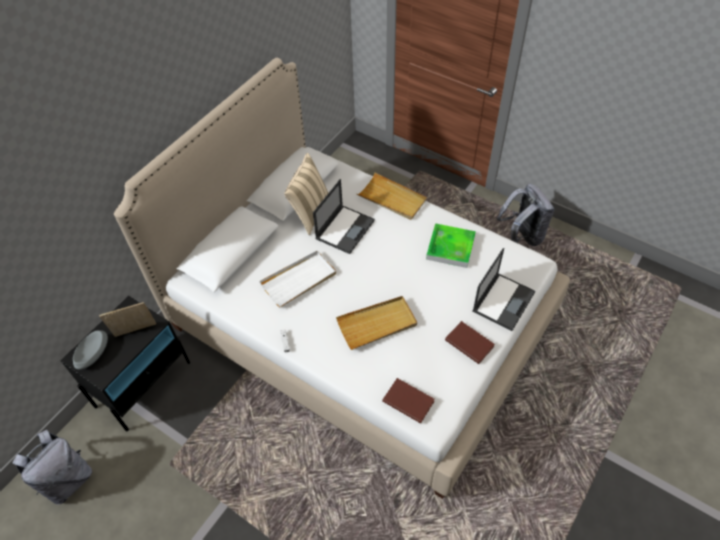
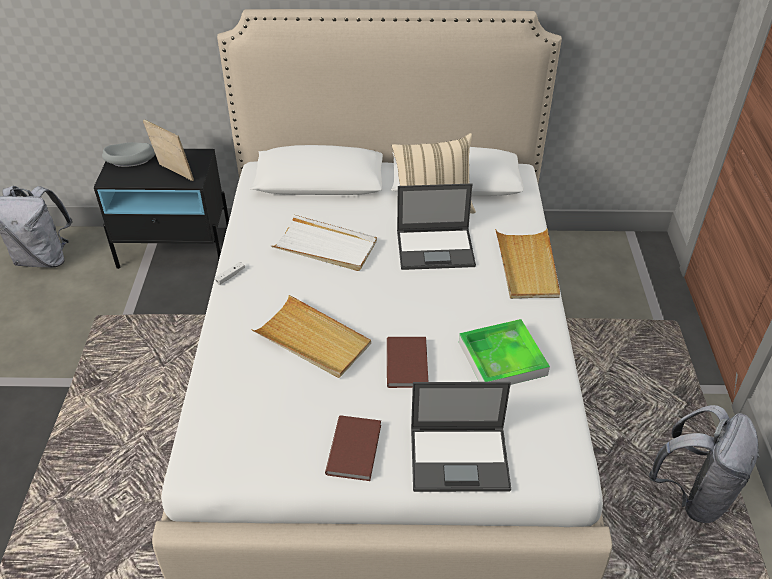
camera: 55 degrees right, 10 degrees down
brown book [382,378,435,423] -> brown book moved to [387,337,428,388]

